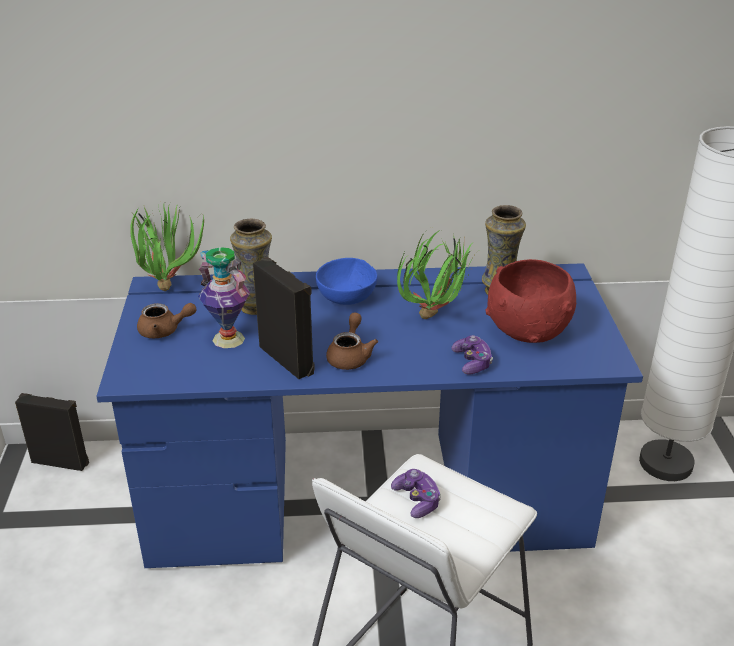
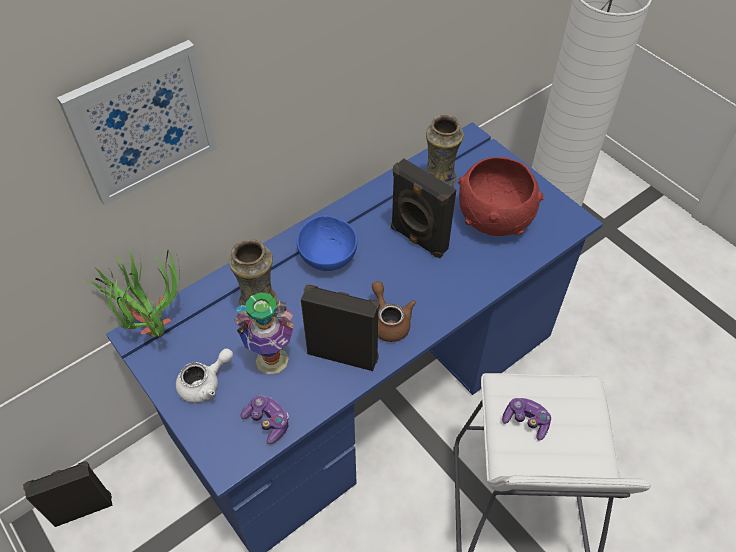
camera: 35 degrees left, 20 degrees up
brown teapot [137,303,196,338] -> white teapot [176,348,233,403]
potted plant [397,230,478,319] -> black speaker [391,158,457,259]
game controller [451,335,493,375] -> game controller moved to [241,395,289,444]
none -> picture [57,40,217,206]

